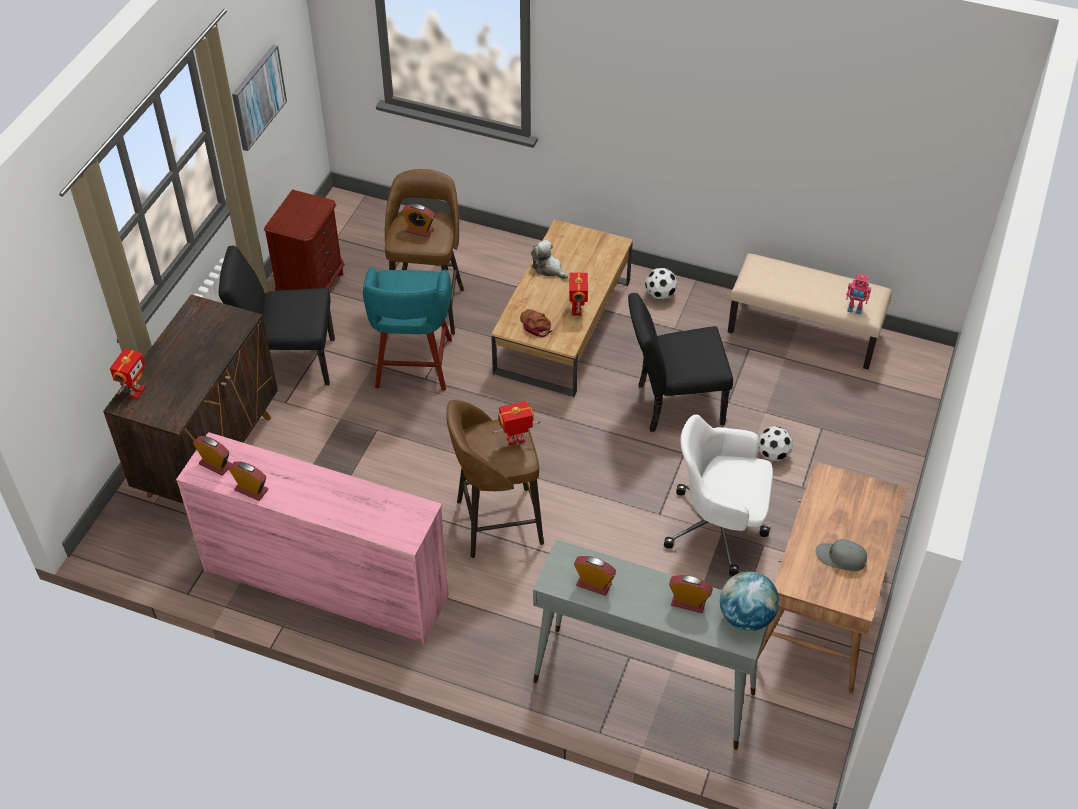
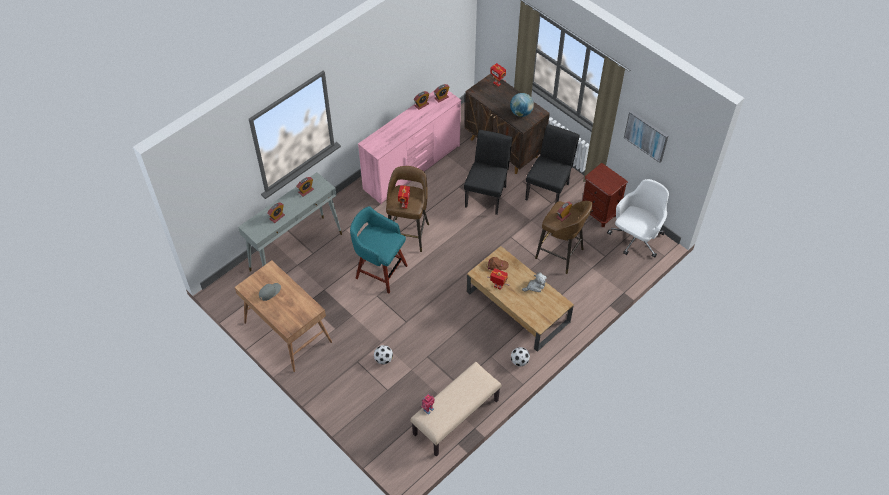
camera: 115 degrees right, 5 degrees up
turquoise stool [363,267,452,391] -> turquoise stool moved to [350,206,408,293]
black chair [628,293,733,432] -> black chair moved to [464,130,512,215]
white office chair [664,415,773,576] -> white office chair moved to [607,179,669,258]
globe [720,571,779,631] -> globe moved to [510,93,534,117]

